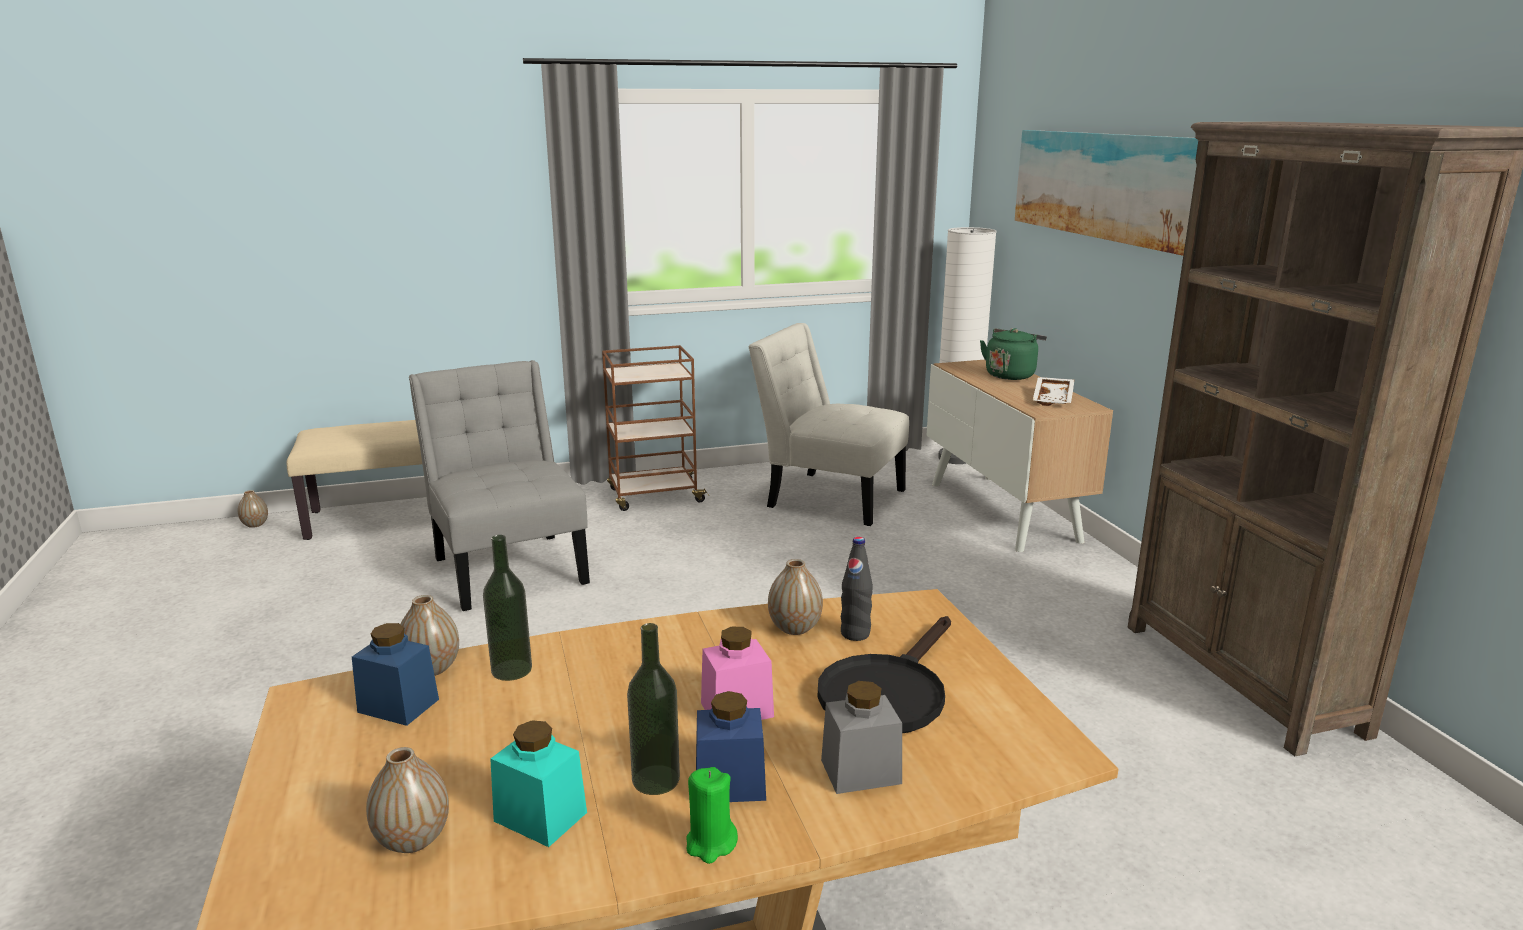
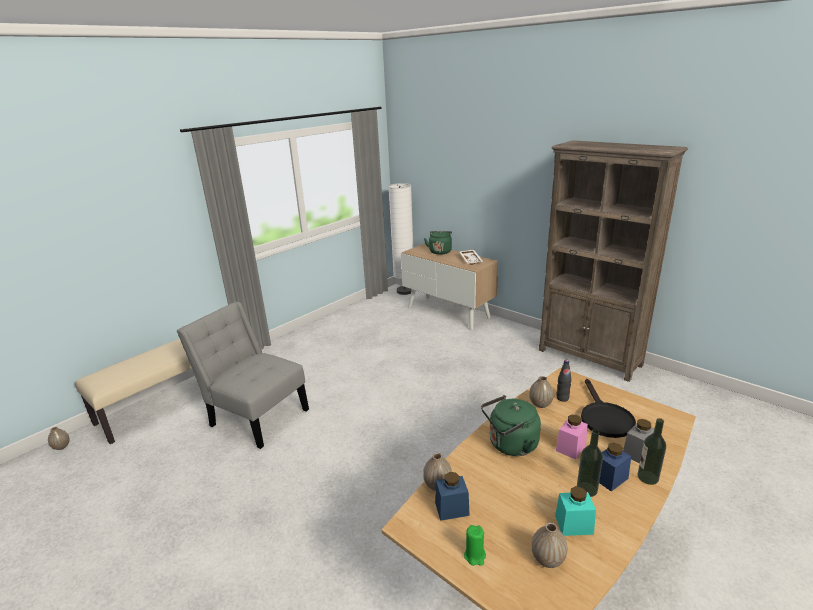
camera: 30 degrees left, 5 degrees up
bottle [483,535,532,681] -> bottle moved to [638,418,666,485]
brown cart [602,345,709,511] -> none
green candle [687,767,738,864] -> green candle moved to [464,525,486,566]
white chair [748,323,909,526] -> none
picture [1015,130,1198,256] -> none
none -> green kettle [481,395,541,456]

